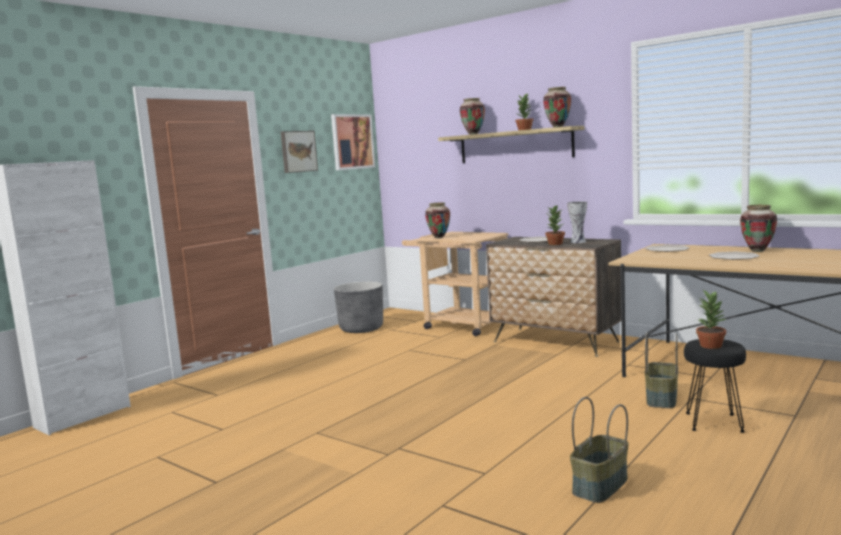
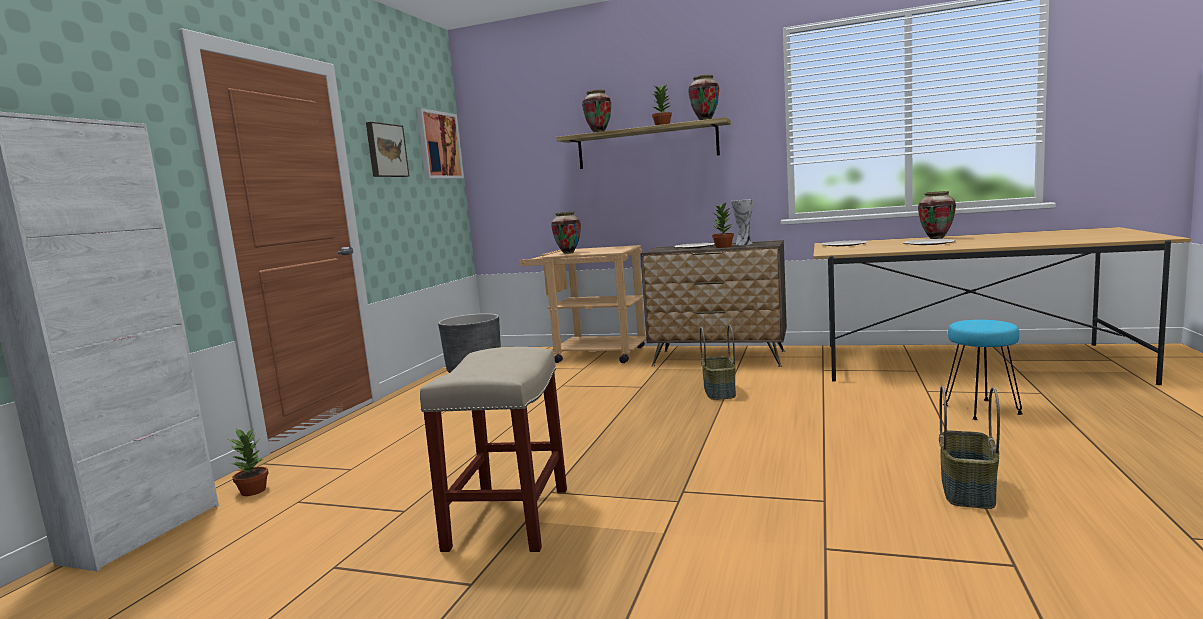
camera: 20 degrees left, 0 degrees up
basket [645,333,678,408] -> basket moved to [700,325,736,400]
black stool [684,339,746,433] -> turquoise stool [943,320,1023,420]
potted plant [696,290,726,349] -> potted plant moved to [228,428,268,496]
none -> beige stool [420,347,567,552]

